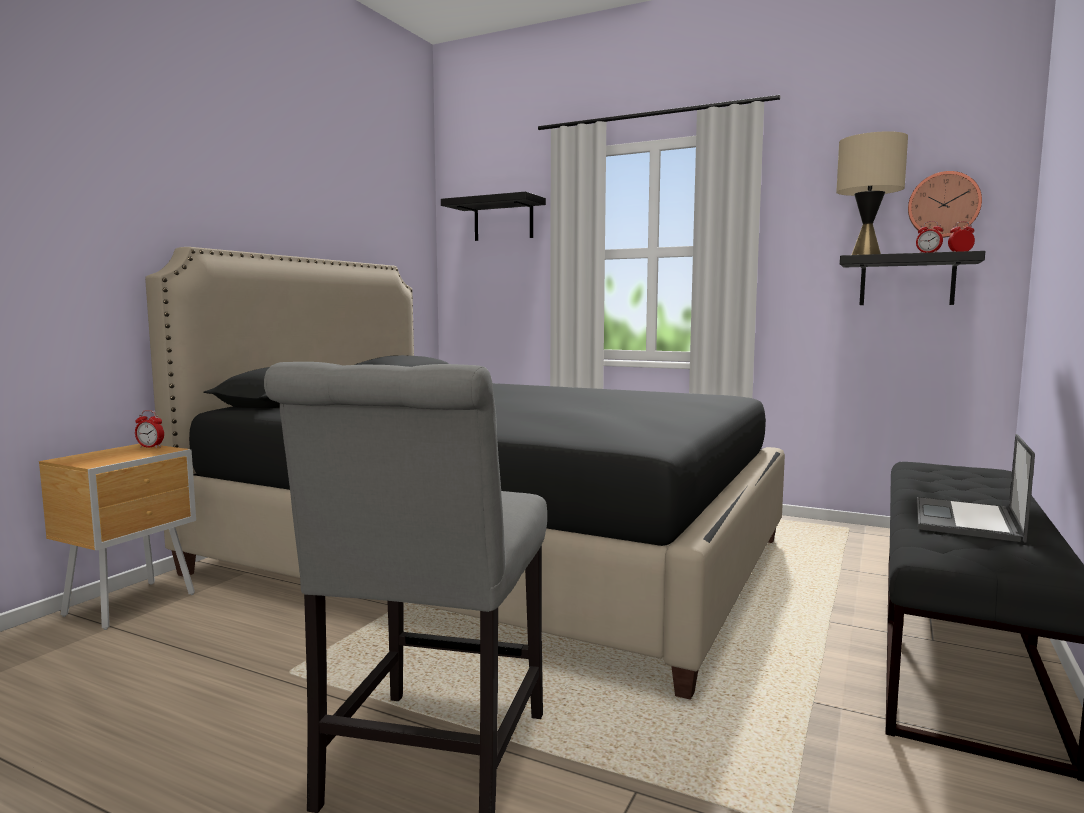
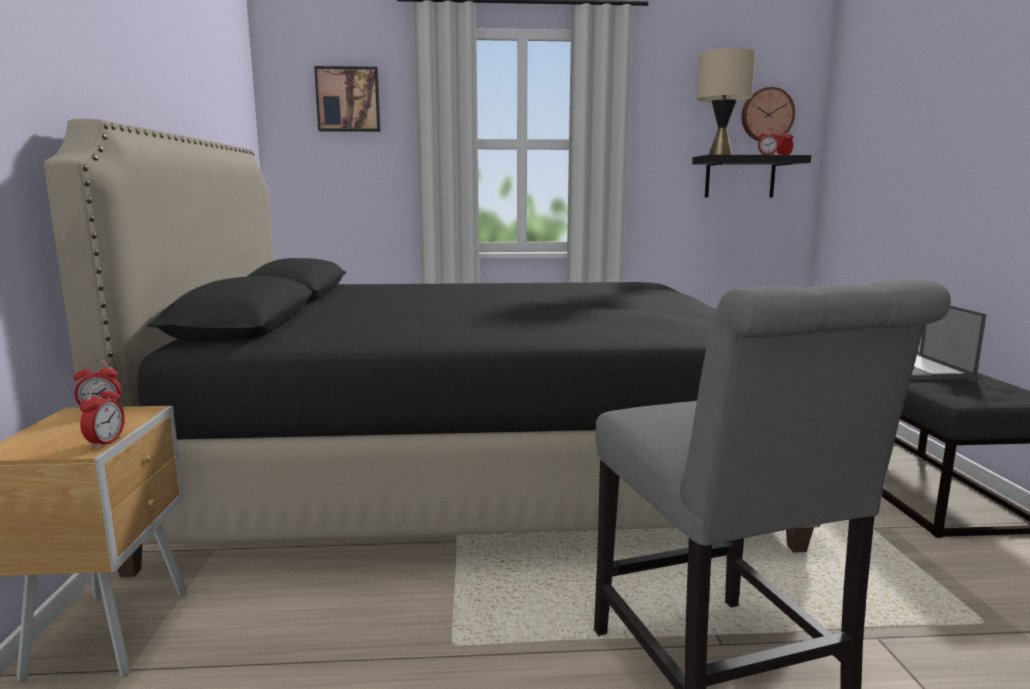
camera: 30 degrees left, 5 degrees up
black shelf [441,192,546,241] -> picture [314,66,381,132]
none -> alarm clock [80,383,125,449]

